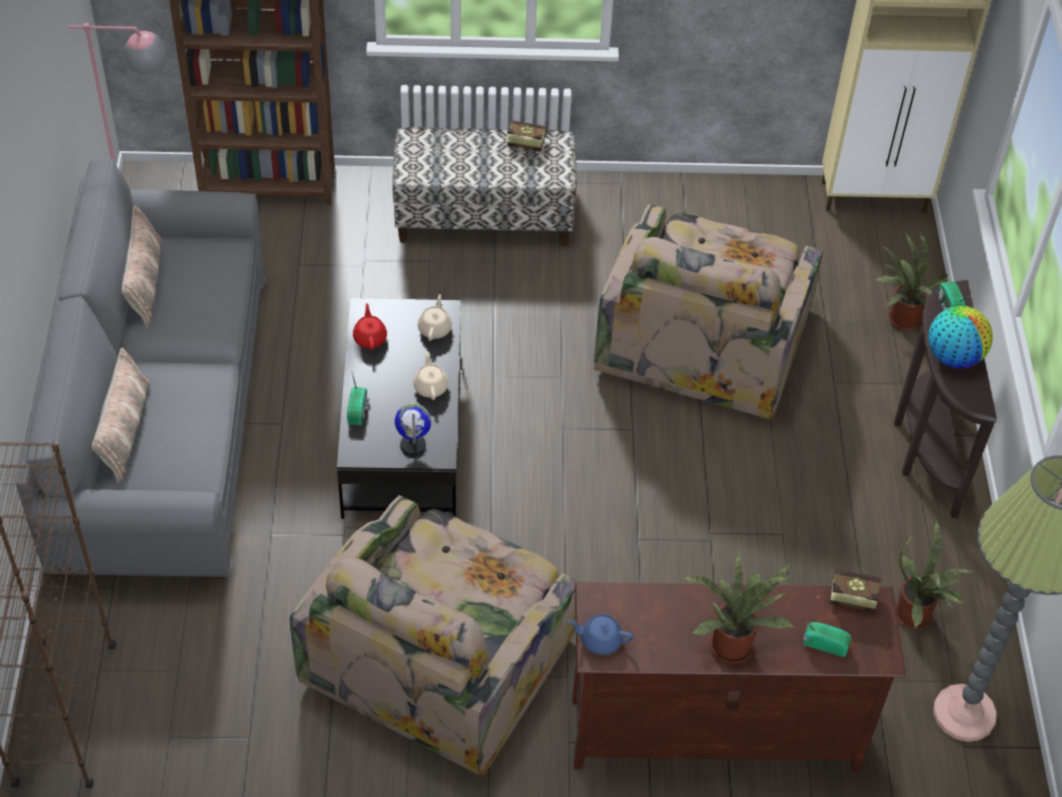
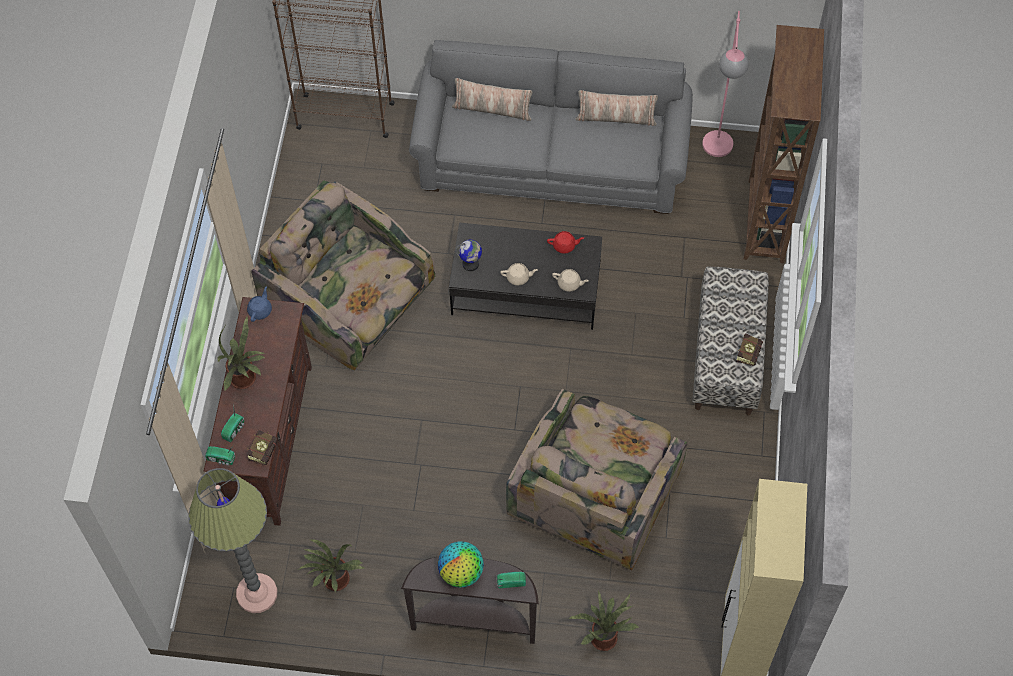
camera: 100 degrees right, 10 degrees up
radio [347,372,369,425] -> radio moved to [205,445,235,466]
armchair [594,204,823,420] -> armchair turned 90 degrees counterclockwise [506,389,687,570]

